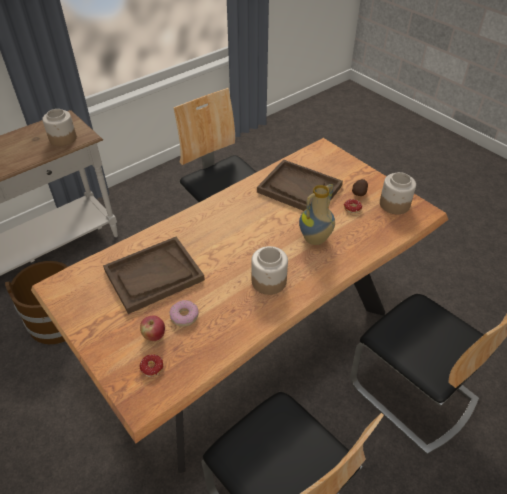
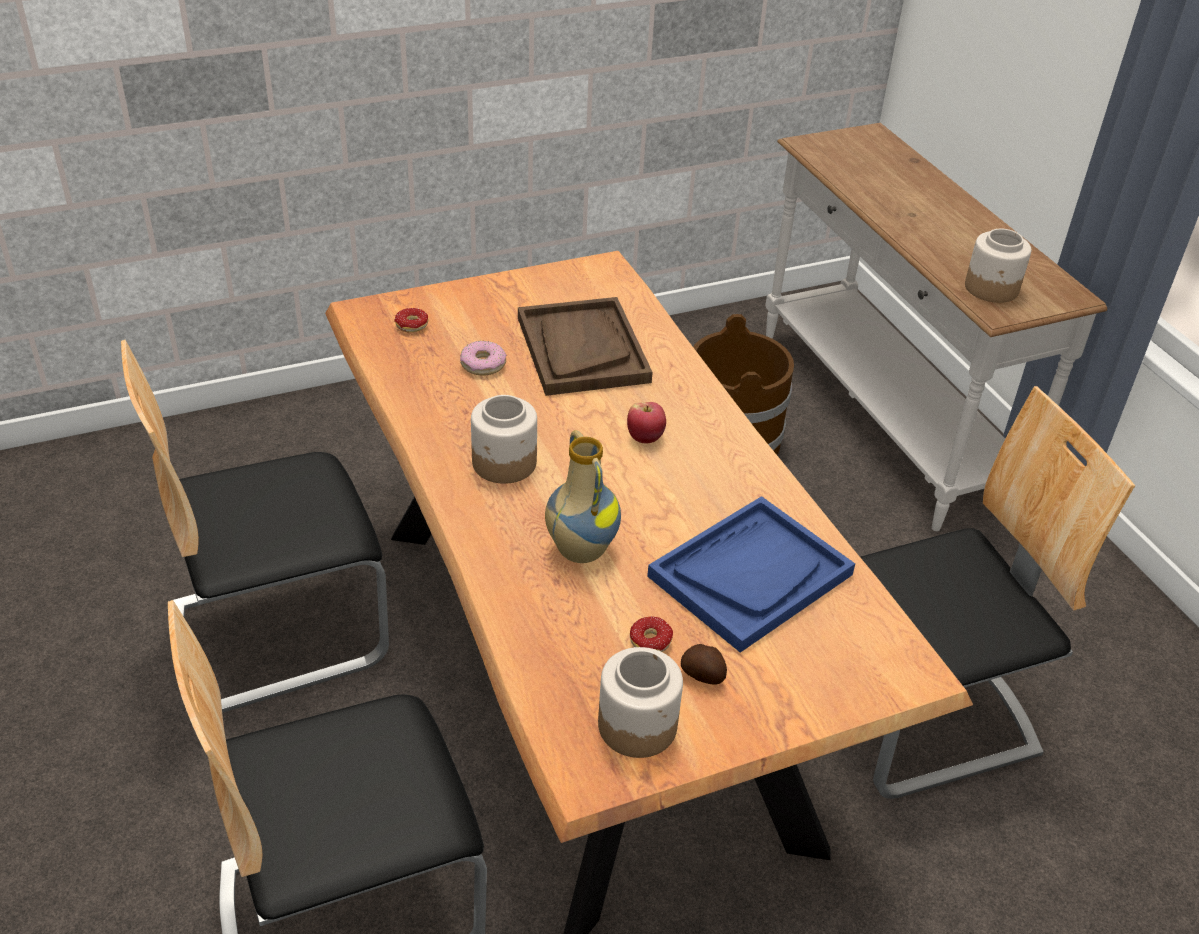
camera: 105 degrees right, 5 degrees down
apple [140,316,165,341] -> apple moved to [627,402,666,444]
brown tray [257,160,343,211] -> blue tray [647,496,855,653]

